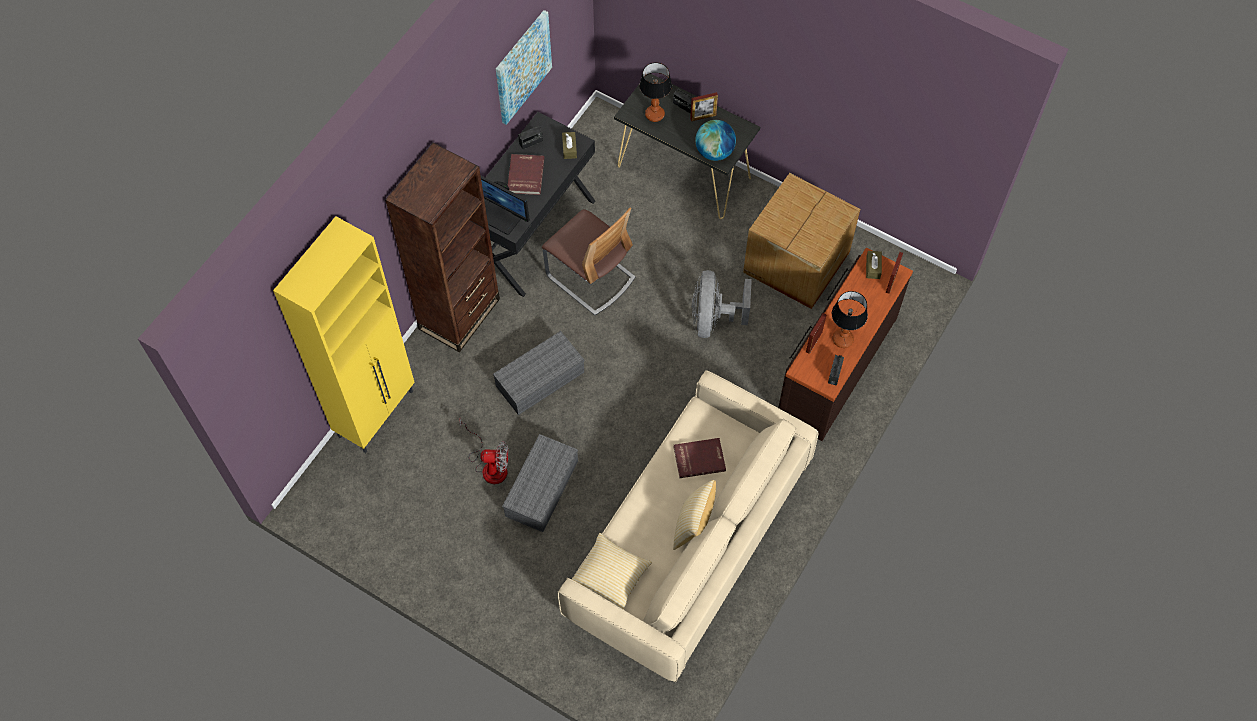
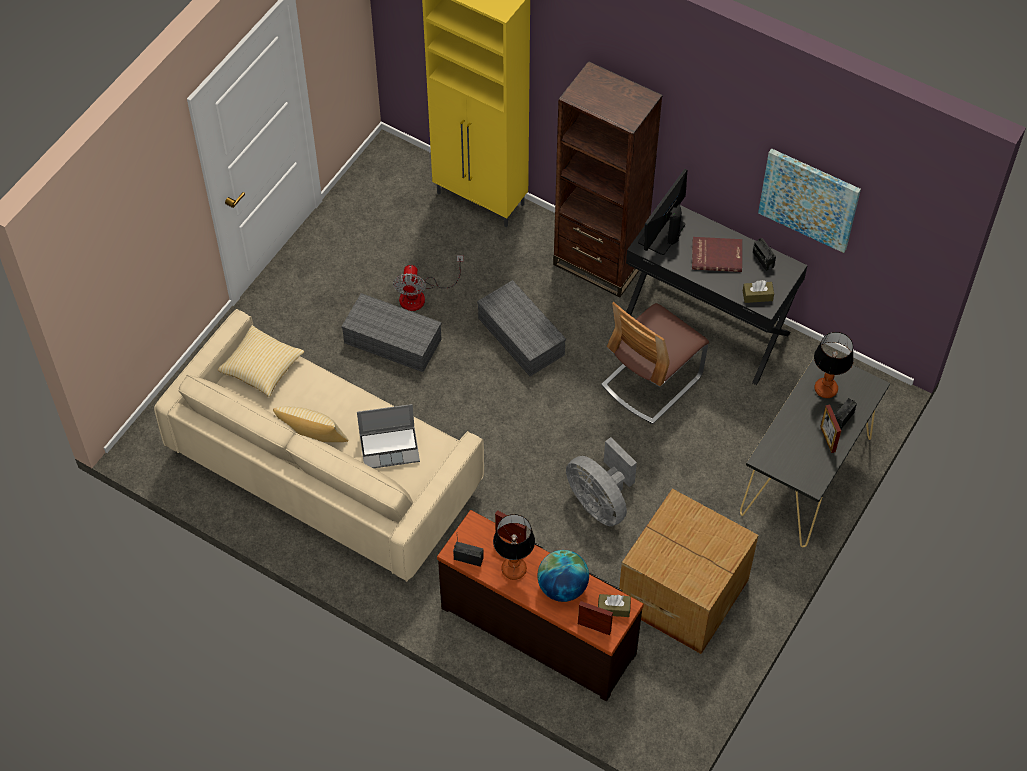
camera: 90 degrees right, 5 degrees down
red book [674,438,726,478] -> laptop [357,404,420,468]
grey fan [692,270,752,338] -> grey fan turned 135 degrees counterclockwise [566,437,637,526]
globe [695,120,736,161] -> globe moved to [537,550,589,602]

